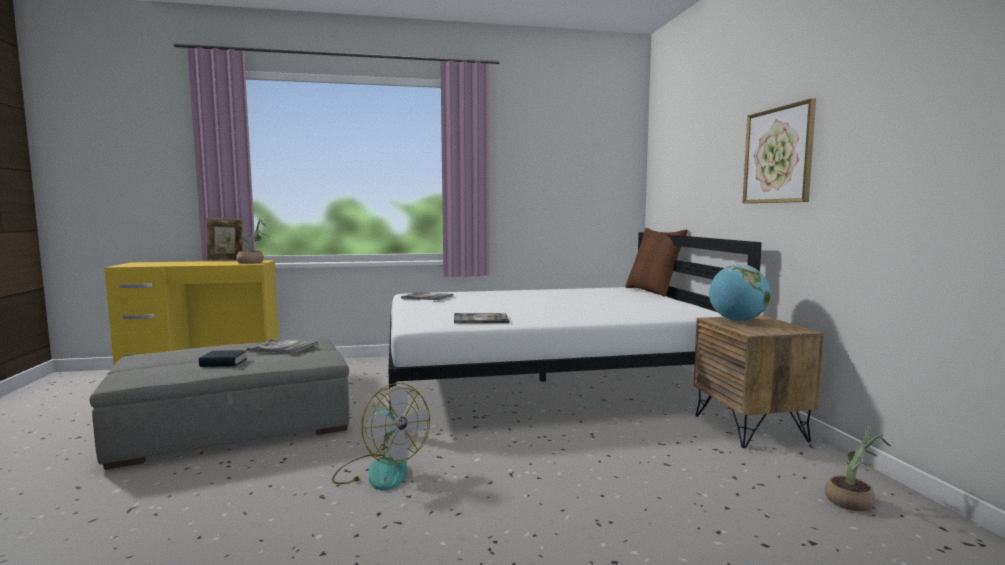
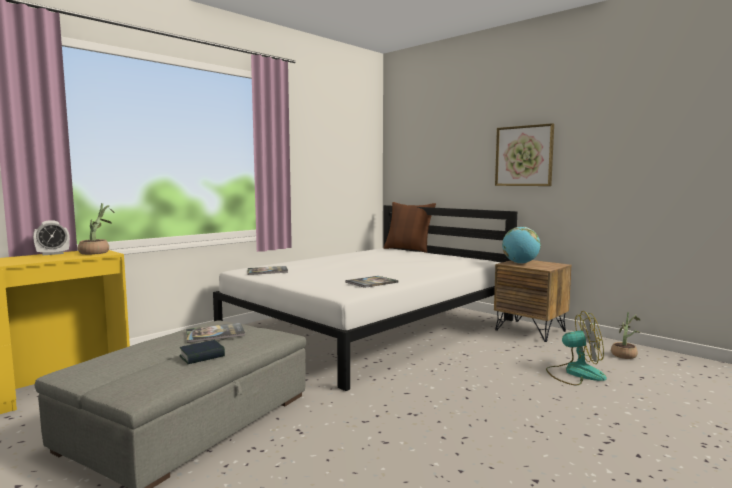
camera: 35 degrees left, 0 degrees up
picture frame [205,218,244,261] -> alarm clock [33,220,70,255]
fan [332,383,430,491] -> fan moved to [546,311,607,385]

